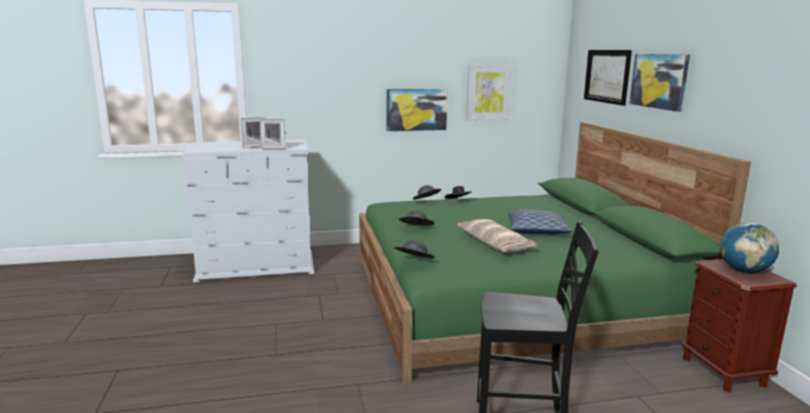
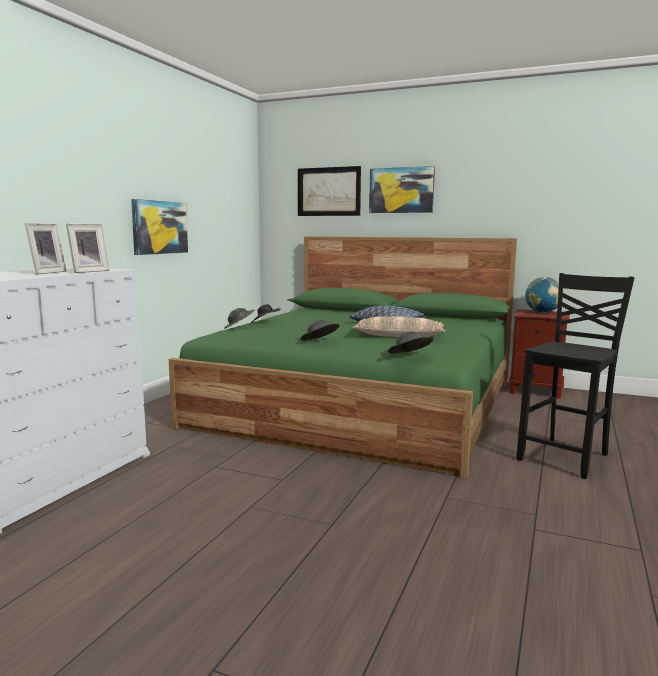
camera: 55 degrees left, 5 degrees down
picture [466,64,512,121] -> none

